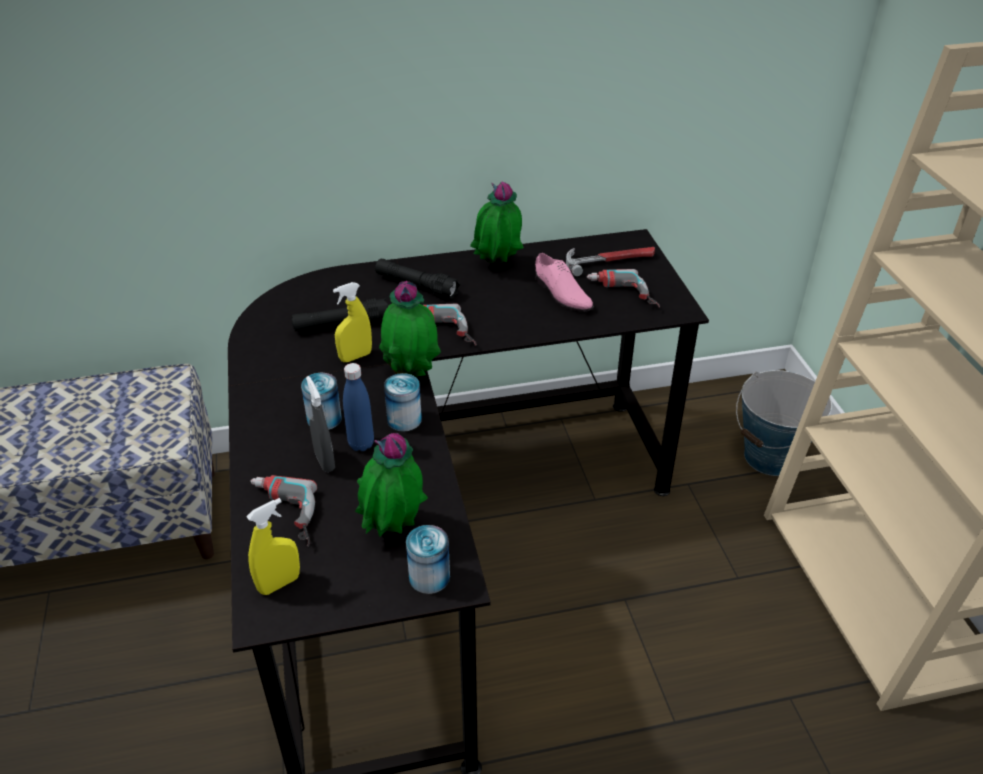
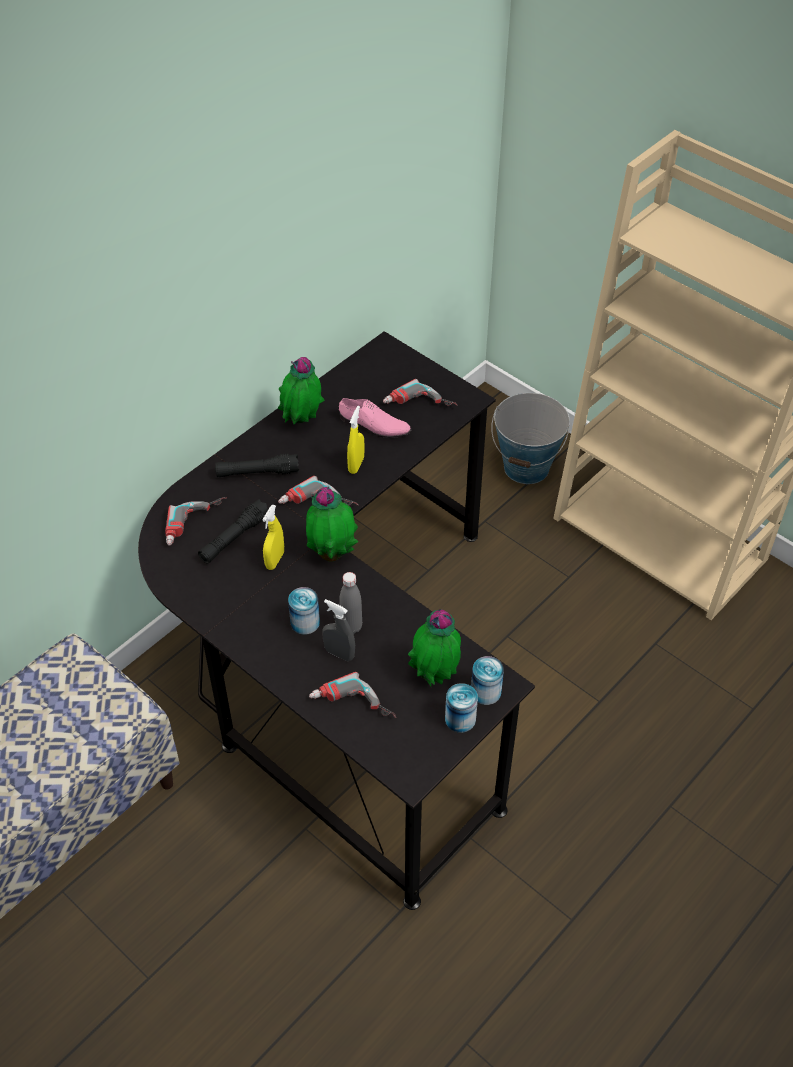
camera: 35 degrees left, 10 degrees up
yellow spray bottle [246,498,300,595] -> yellow spray bottle moved to [347,406,364,474]
blue bottle [343,363,374,451] -> grey bottle [339,572,362,634]
can [384,373,422,432] -> can moved to [445,683,478,733]
hammer [566,247,655,276] -> none
none -> power drill [165,497,227,546]

